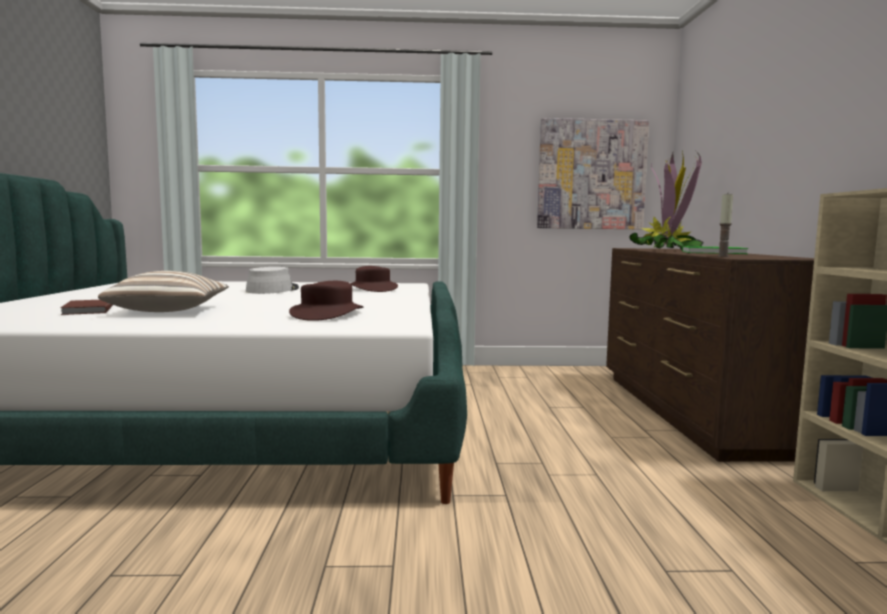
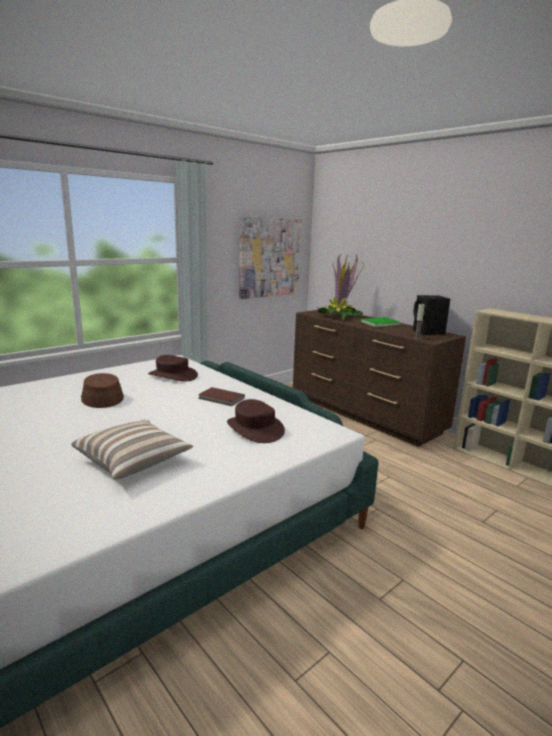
camera: 40 degrees left, 10 degrees up
brown book [60,300,113,315] -> brown book moved to [198,387,245,406]
grey hat [246,267,299,294] -> brown hat [81,373,124,408]
none -> black speaker [413,295,450,335]

